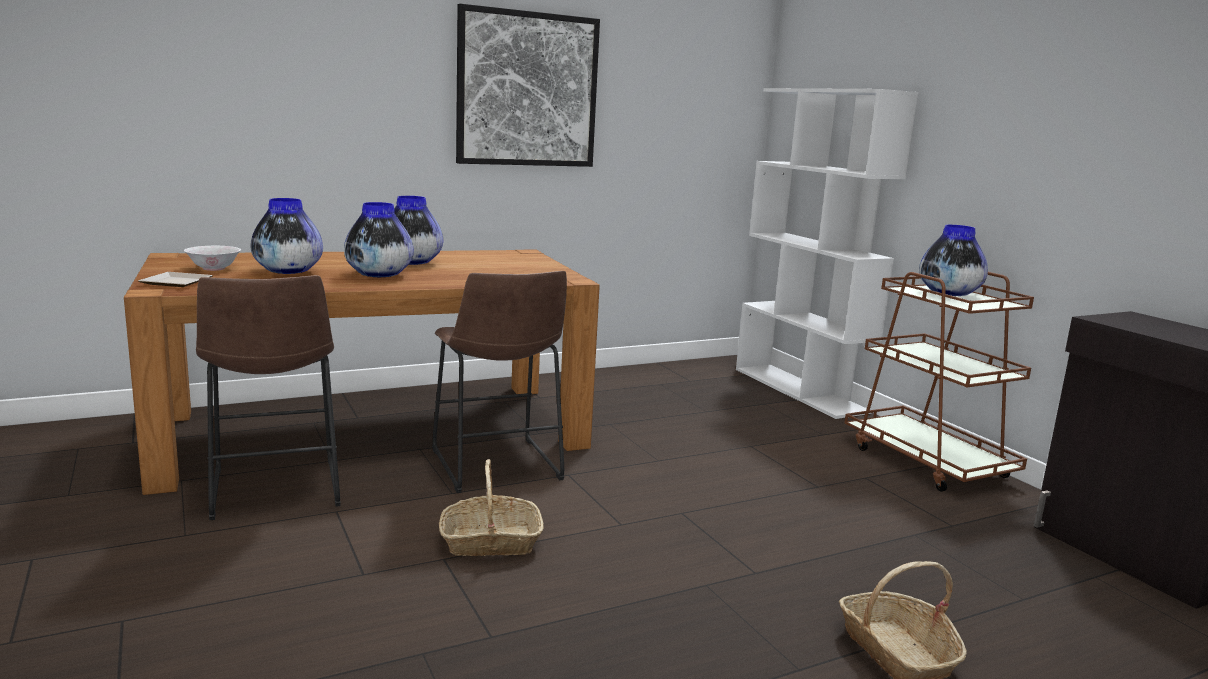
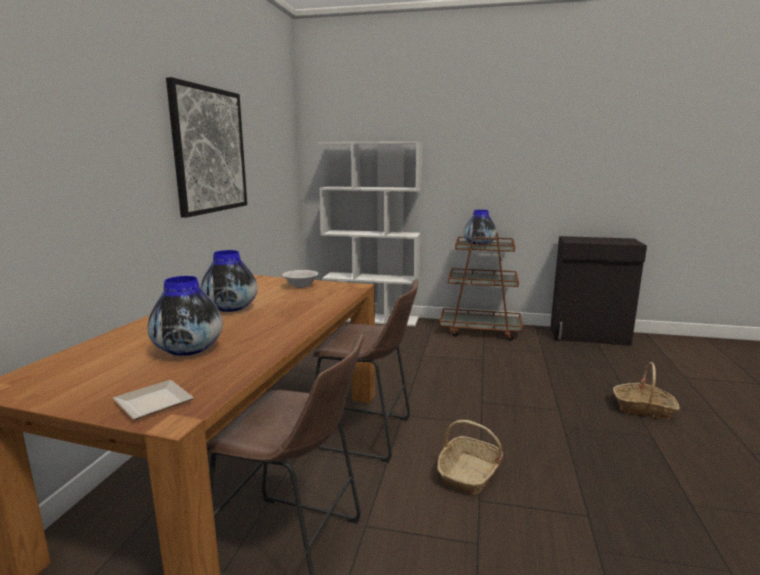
camera: 50 degrees left, 0 degrees up
white bowl [184,246,241,271] -> white bowl moved to [283,270,318,288]
vase [344,202,414,277] -> none

